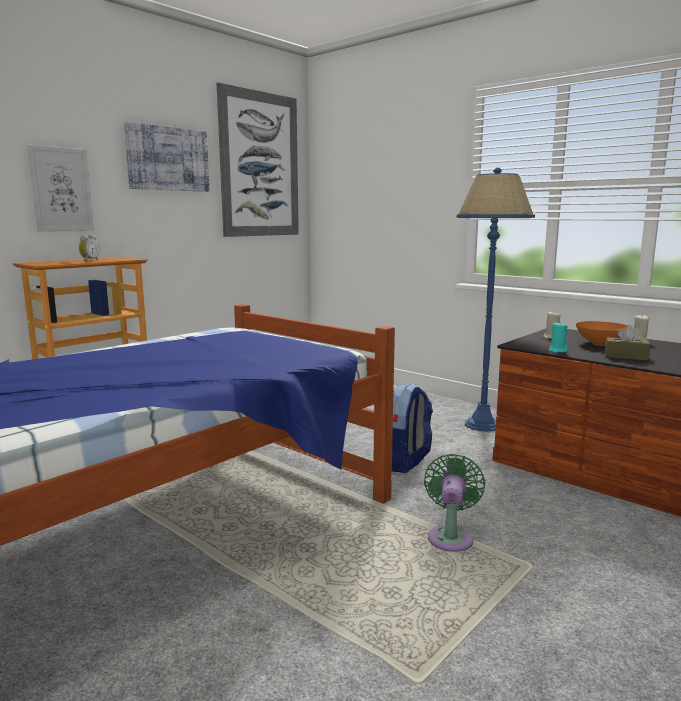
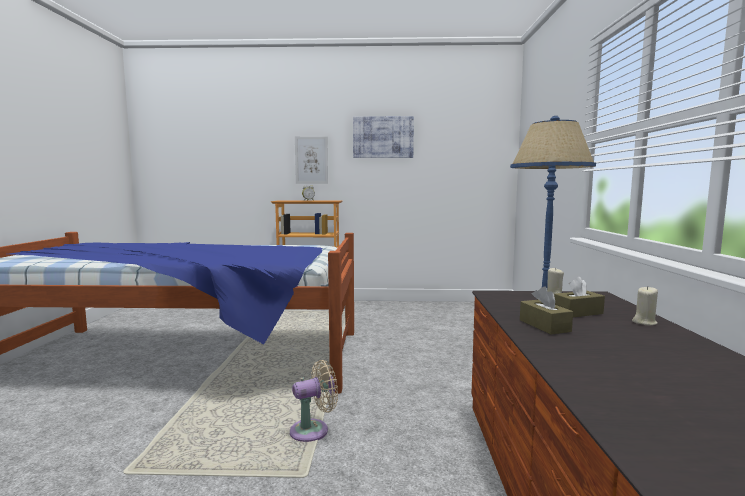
camera: 50 degrees right, 5 degrees down
picture [217,83,299,237] -> none
backpack [392,383,433,473] -> none
green fan [424,454,486,552] -> beige fan [290,360,338,442]
turquoise candle [549,322,568,353] -> none
orange bowl [576,321,627,346] -> brown tissue box [554,277,605,317]

